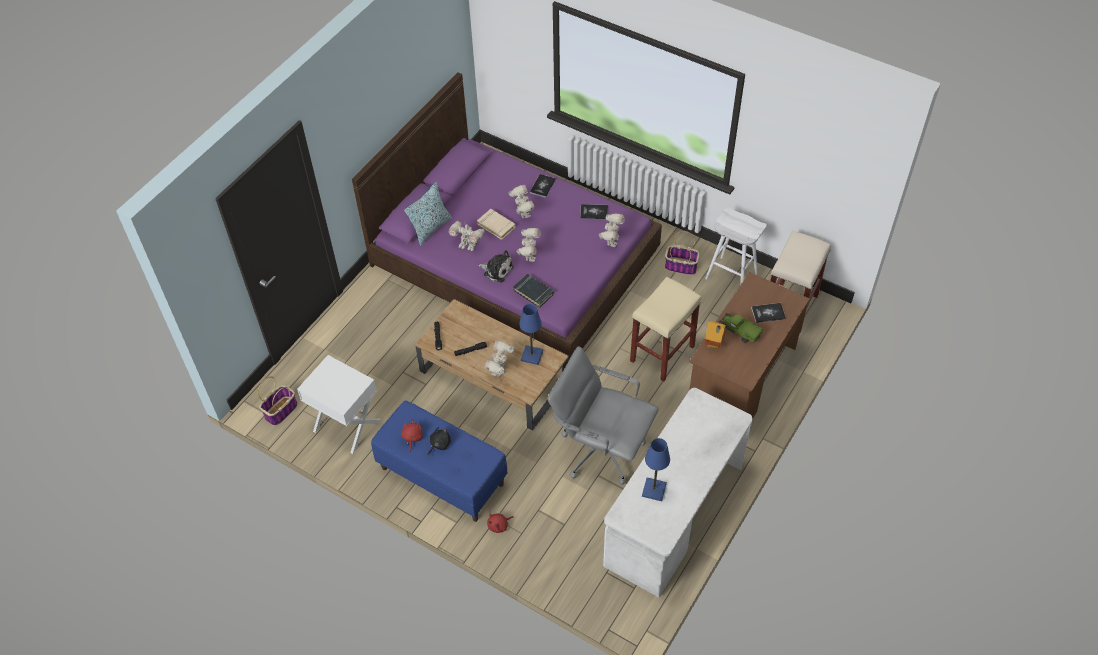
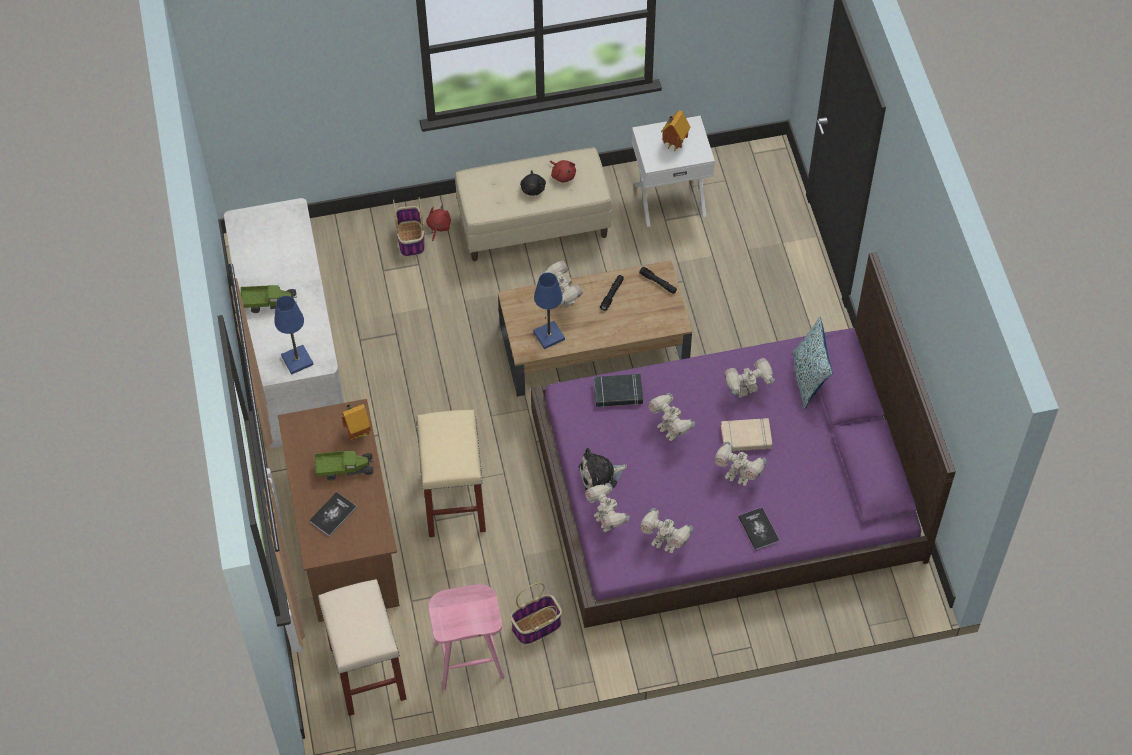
camera: 135 degrees right, 5 degrees up
basket [258,376,298,426] -> basket moved to [393,197,424,257]
blue bench [371,400,507,522] -> beige bench [455,148,612,261]
plush toy [478,250,514,282] -> plush toy moved to [578,448,627,490]
grey office chair [547,346,659,485] -> none
book [580,204,608,219] -> toy robot [640,508,693,553]
blue table lamp [642,438,670,501] -> blue table lamp moved to [274,296,314,374]
white stool [705,207,767,284] -> pink stool [428,584,504,690]
none -> toy truck [240,285,297,313]
none -> toy house [661,111,690,151]

